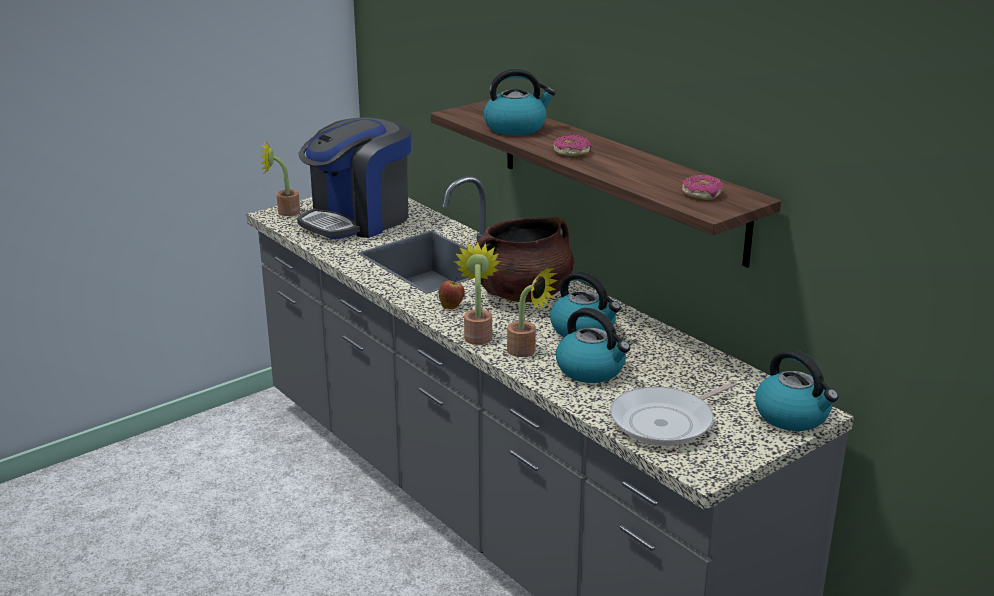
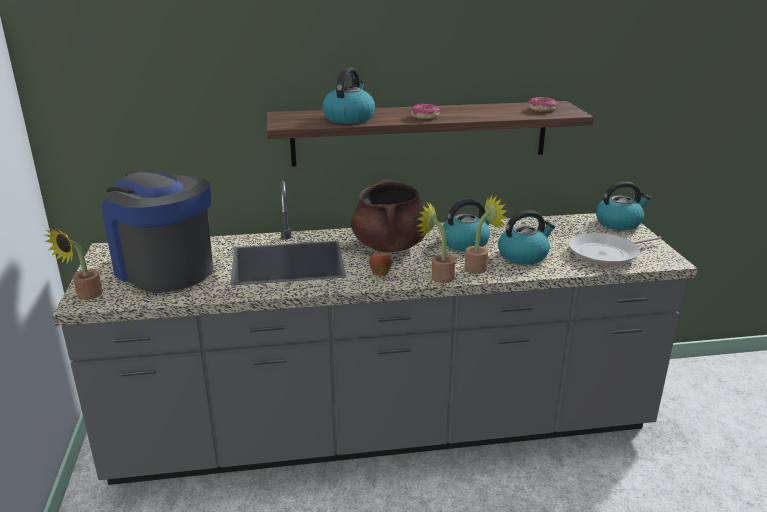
camera: 60 degrees left, 0 degrees up
coffee machine [297,117,411,239] -> coffee machine turned 150 degrees clockwise [102,171,213,293]
frying pan [610,381,737,446] -> frying pan turned 75 degrees clockwise [568,232,661,266]

